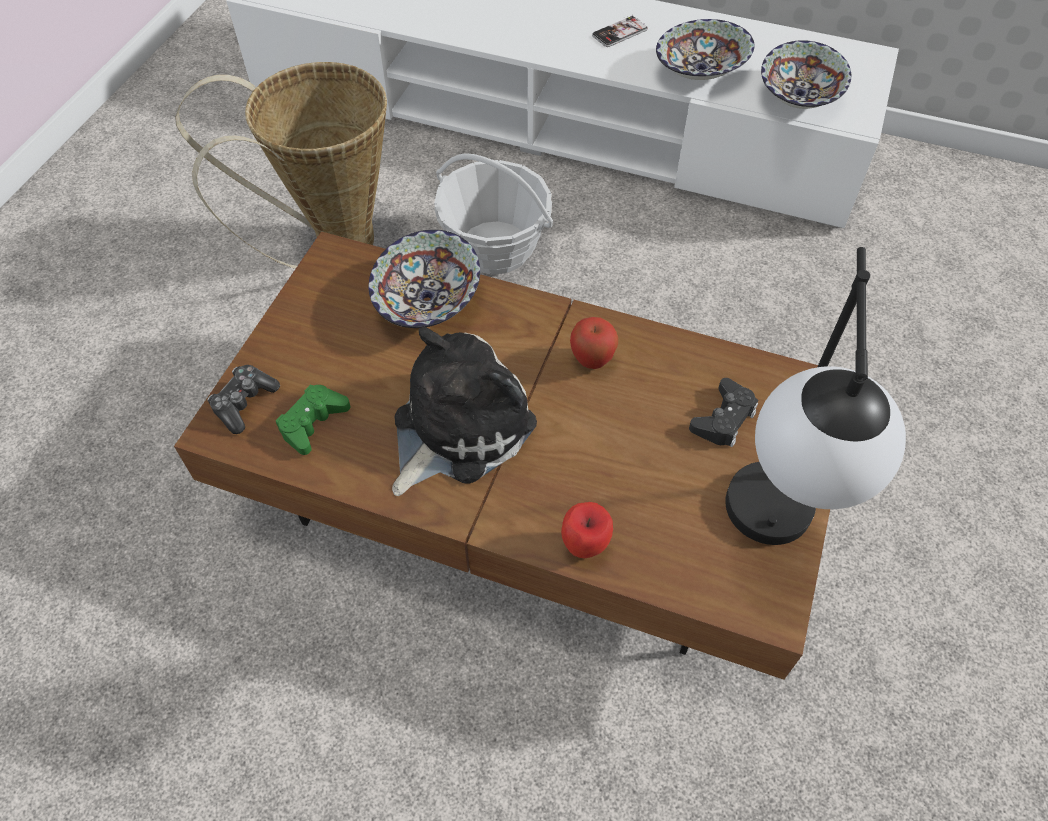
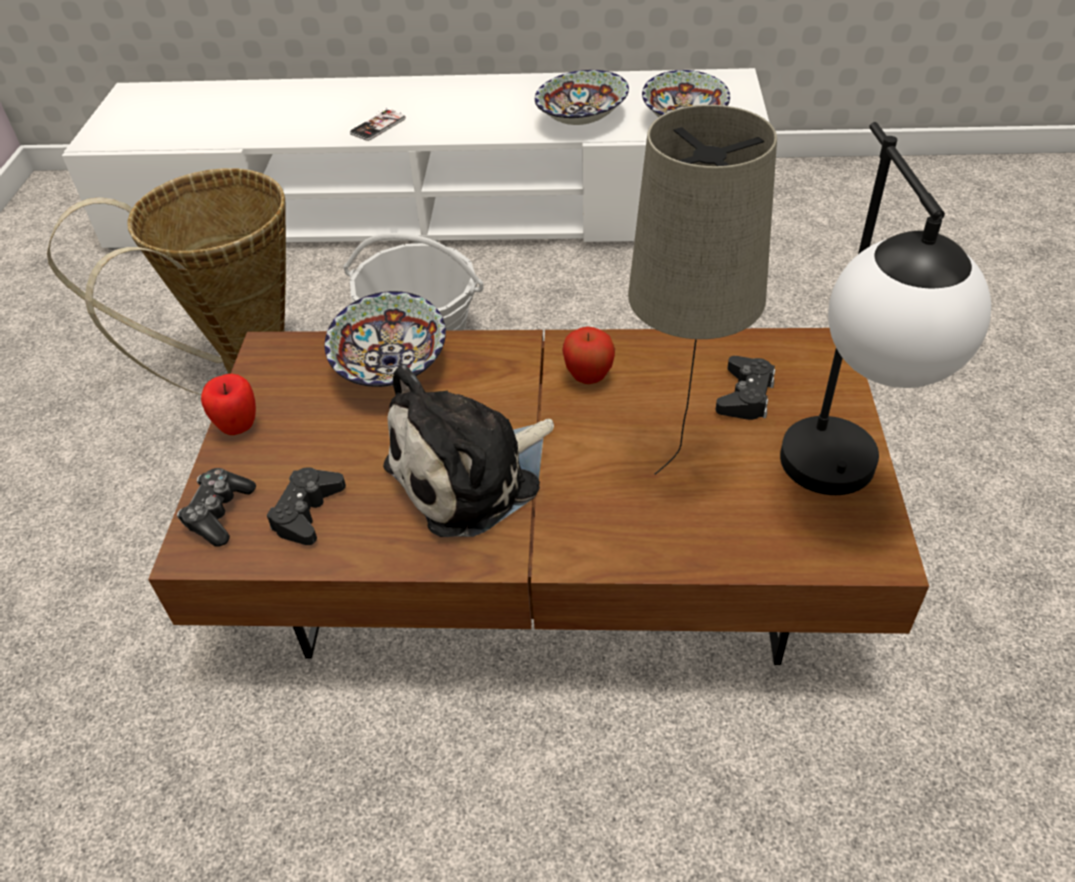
camera: 15 degrees left, 10 degrees down
green game controller [276,385,350,455] -> black game controller [267,467,346,545]
plush toy [392,327,537,496] -> plush toy turned 150 degrees counterclockwise [383,365,554,537]
apple [561,502,613,558] -> apple moved to [201,373,256,435]
phone [592,14,648,47] -> phone moved to [350,108,406,141]
none -> beige table lamp [628,105,777,475]

